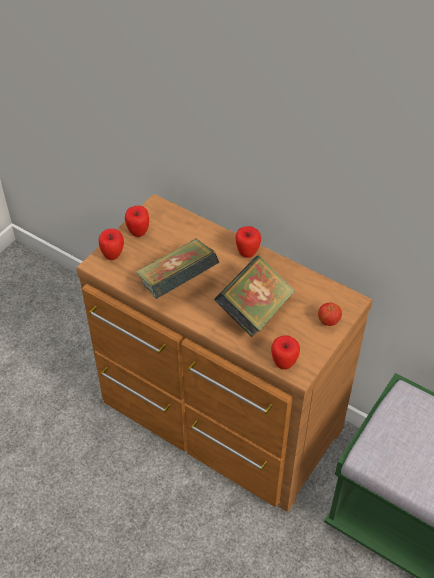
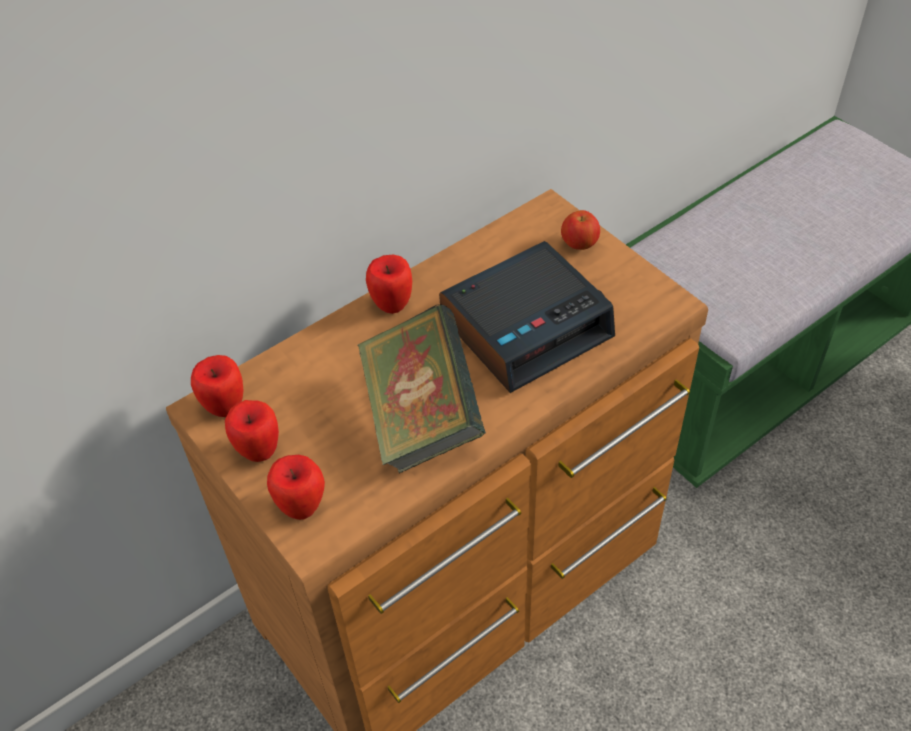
camera: 70 degrees left, 0 degrees up
book [214,255,295,337] -> alarm clock [439,241,615,393]
apple [271,335,300,369] -> apple moved to [191,355,244,417]

